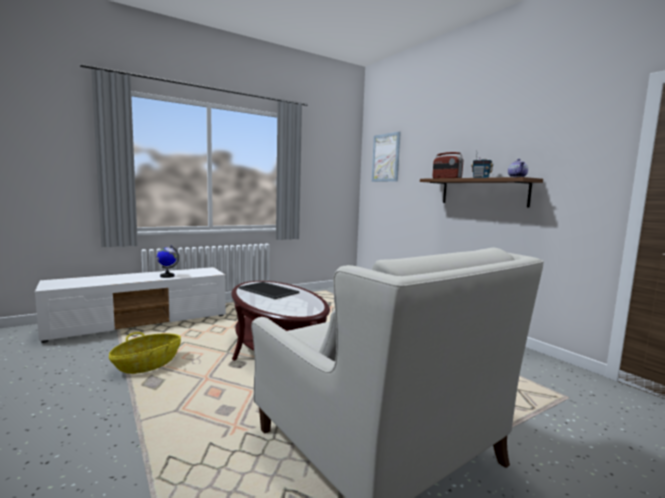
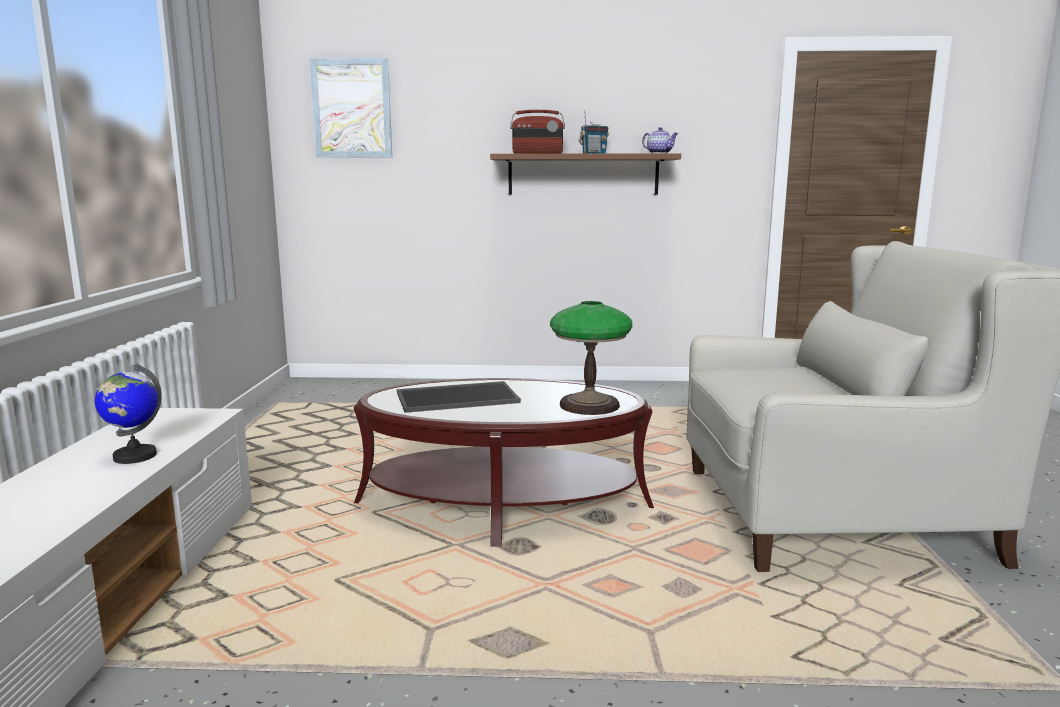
camera: 55 degrees left, 5 degrees up
basket [109,332,181,374] -> none
none -> table lamp [550,301,632,415]

